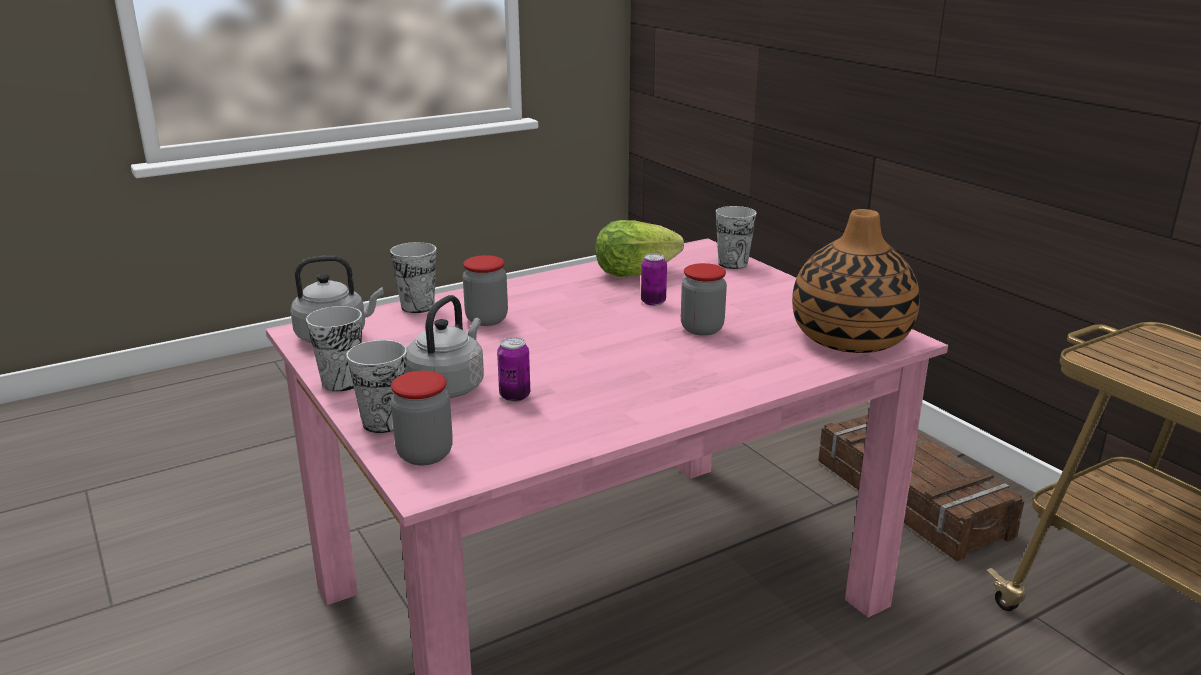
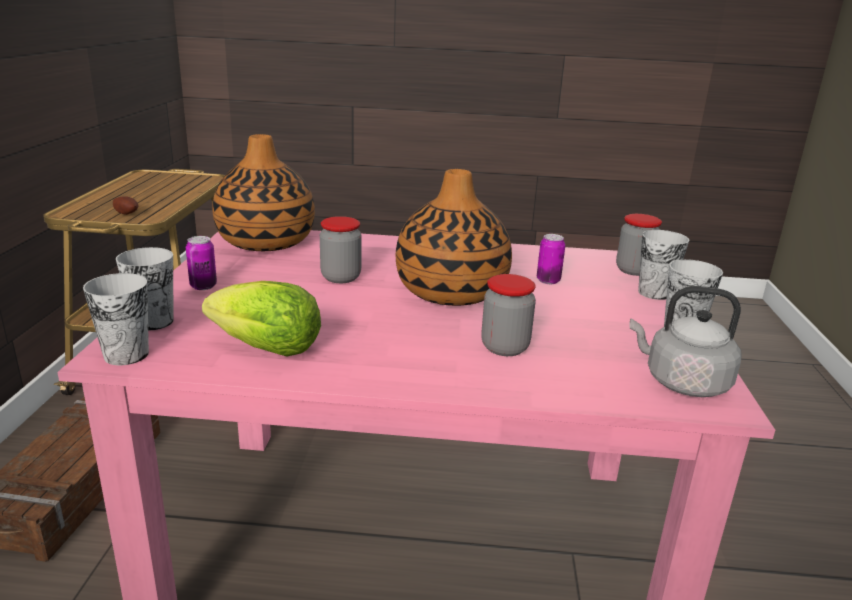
camera: 145 degrees left, 0 degrees up
cup [390,242,436,313] -> cup moved to [83,273,149,365]
grey kettle [406,295,484,398] -> none
can [641,254,667,306] -> can moved to [186,236,217,290]
none -> potato [113,196,138,215]
none -> vase [396,169,512,306]

